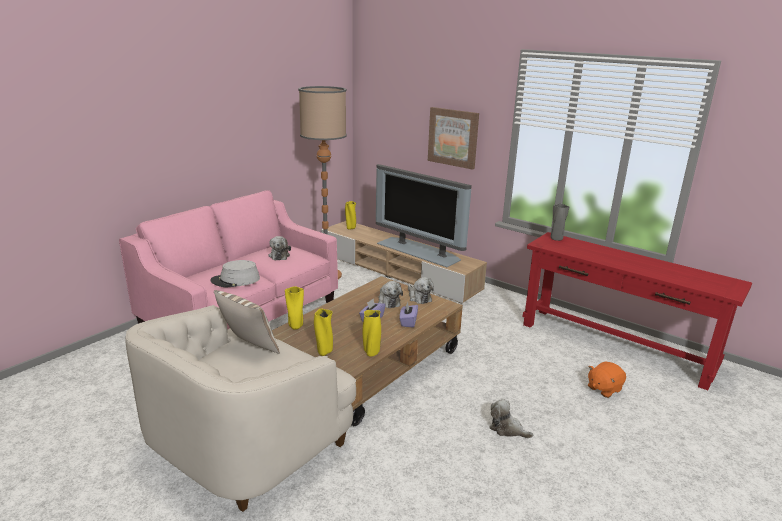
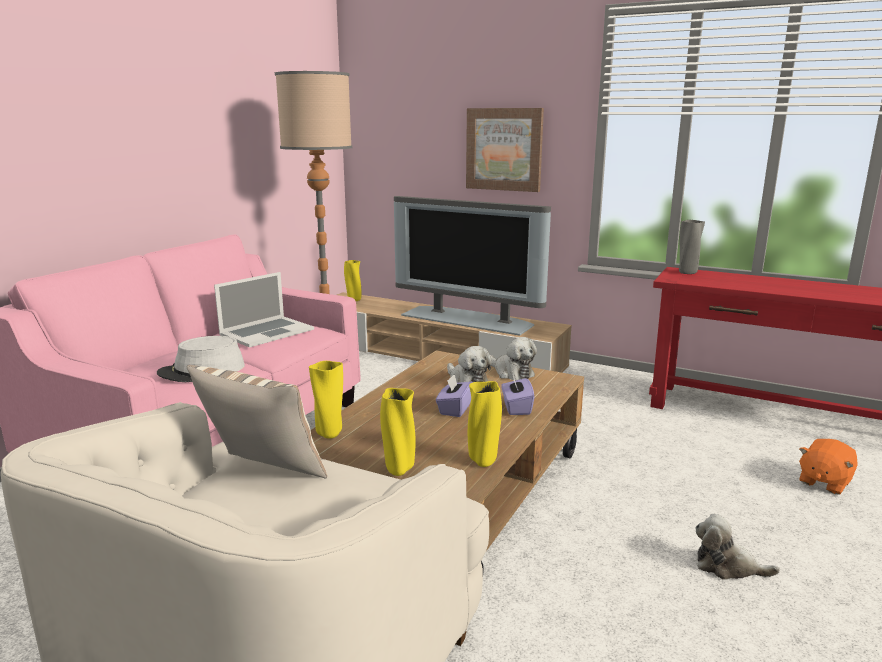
camera: 10 degrees left, 5 degrees down
plush toy [268,236,291,260] -> laptop [214,272,314,348]

